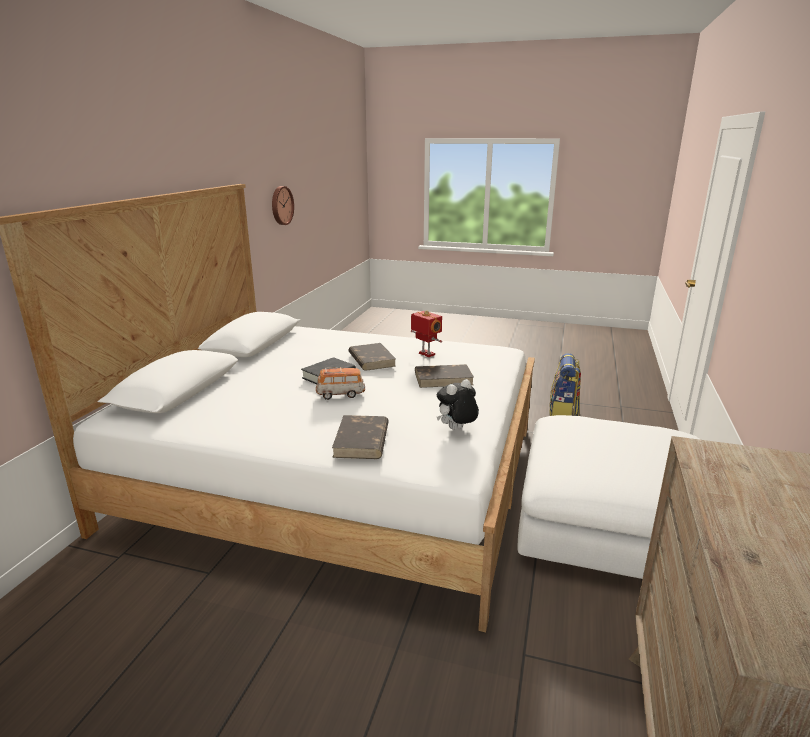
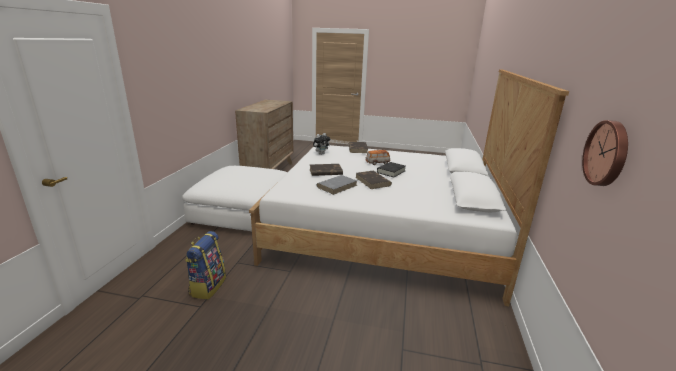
camera: 175 degrees right, 0 degrees up
toy robot [411,310,442,357] -> grey book [317,175,357,195]

